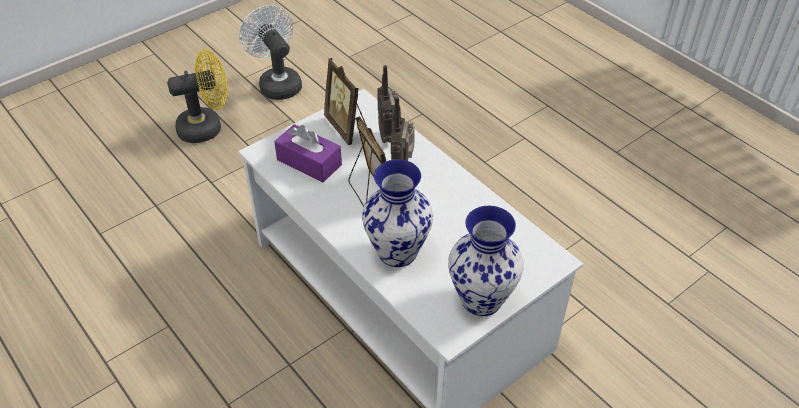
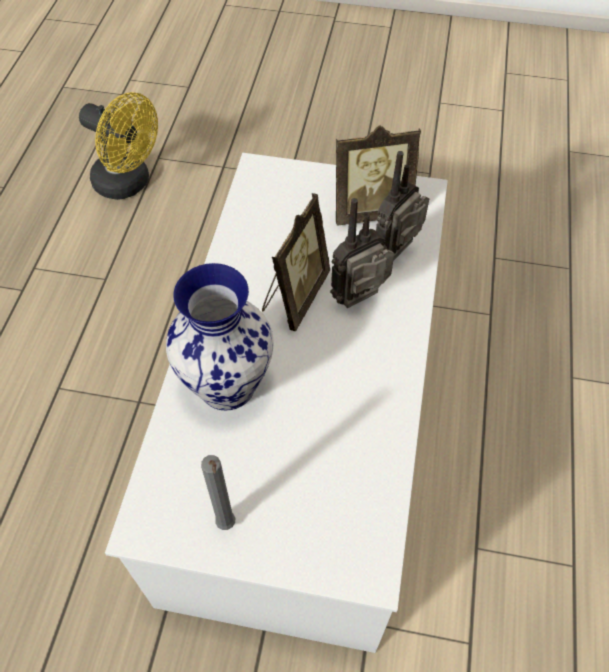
camera: 50 degrees right, 10 degrees up
yellow fan [167,49,227,143] -> yellow fan moved to [79,92,158,200]
white fan [239,5,302,100] -> none
purple tissue box [274,124,342,183] -> none
picture frame [324,58,367,145] -> picture frame turned 120 degrees counterclockwise [336,125,421,225]
vase [448,206,524,316] -> grey candle [201,455,235,530]

